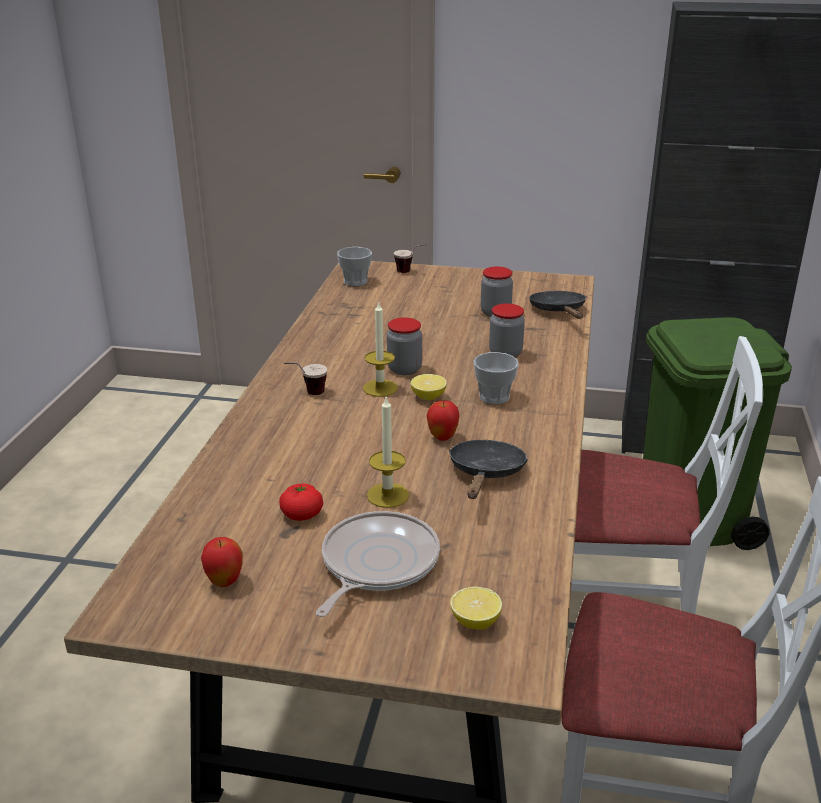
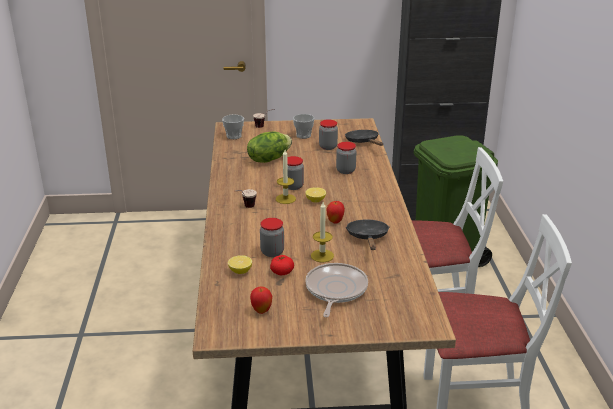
camera: 15 degrees left, 0 degrees up
lemon [450,587,502,630] -> lemon moved to [228,255,252,274]
cup [473,352,519,404] -> cup moved to [293,114,314,139]
none -> lettuce [247,132,292,163]
none -> jar [260,218,284,257]

